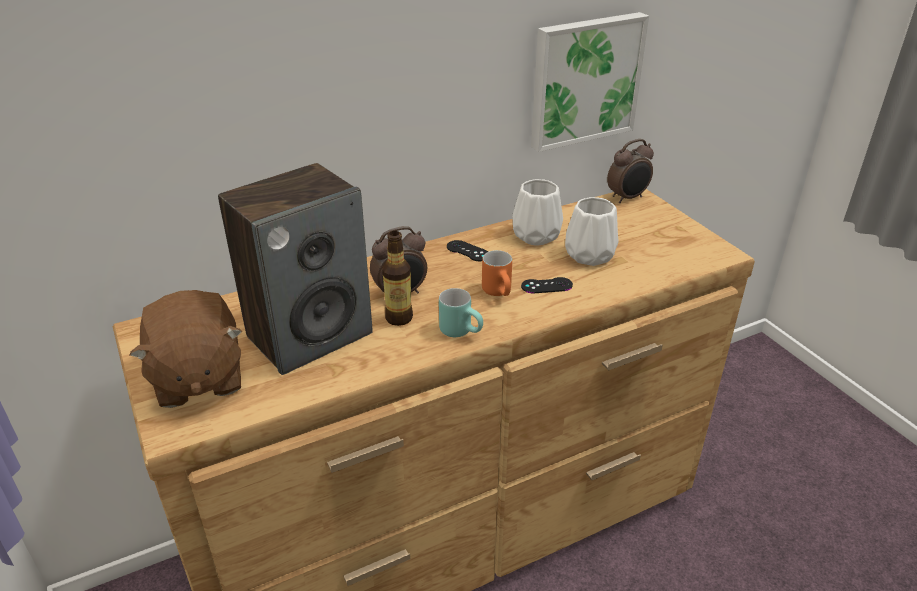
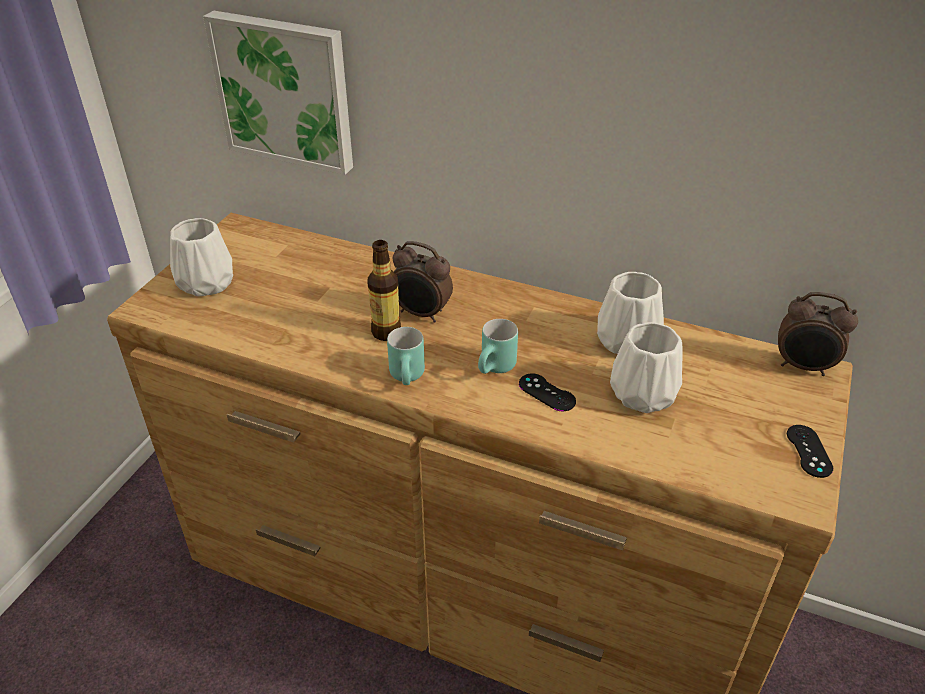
camera: 50 degrees right, 5 degrees up
brown plush toy [130,290,243,408] -> white vase [170,218,233,297]
speaker [218,163,372,375] -> none
black game controller [447,240,488,261] -> black game controller moved to [787,425,833,478]
orange mug [482,250,512,296] -> turquoise mug [478,319,518,374]
picture [531,12,649,152] -> picture moved to [203,11,353,175]

